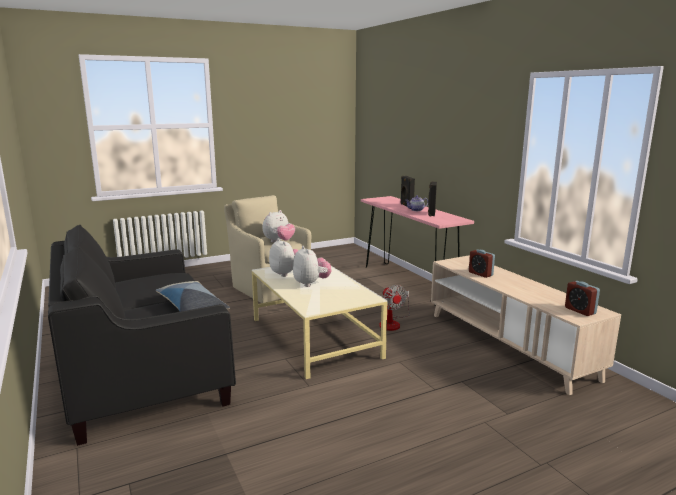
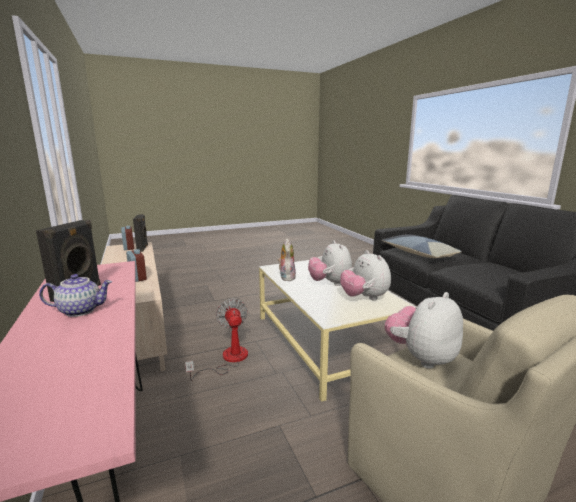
camera: 175 degrees left, 0 degrees up
black speaker [400,176,415,206] -> black speaker moved to [133,214,148,252]
none -> plush toy [277,238,296,281]

